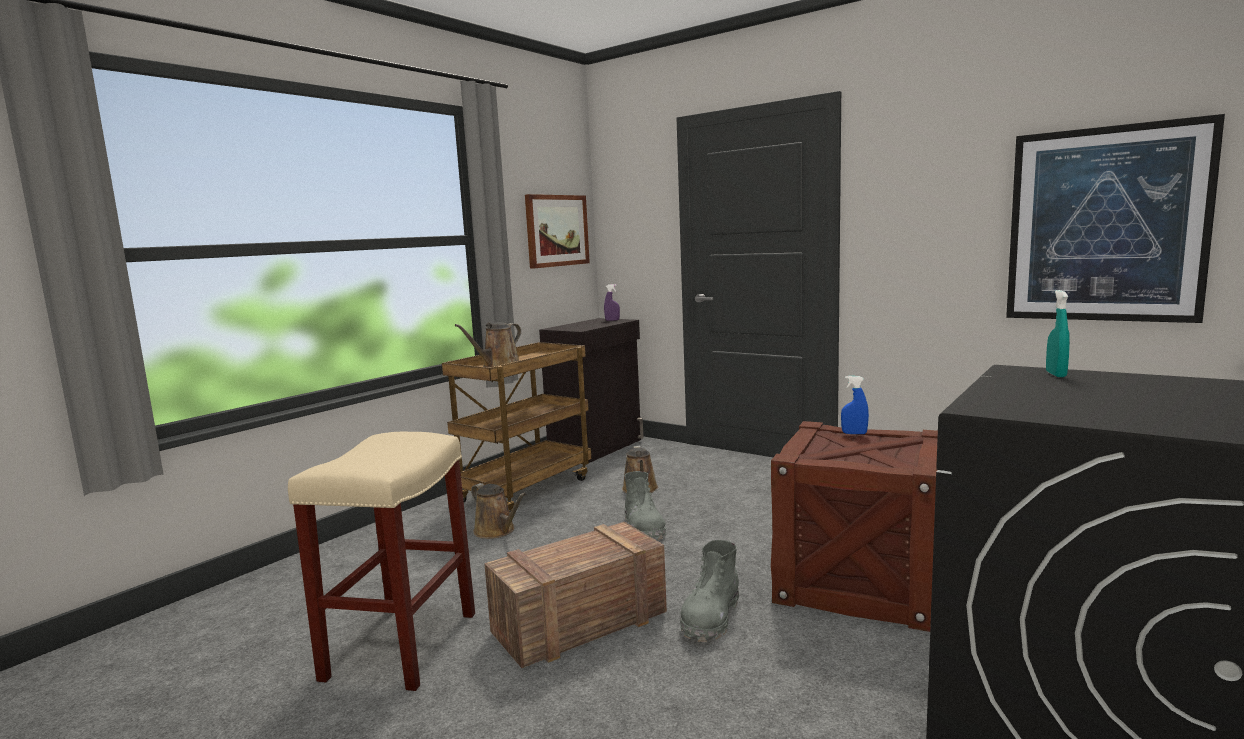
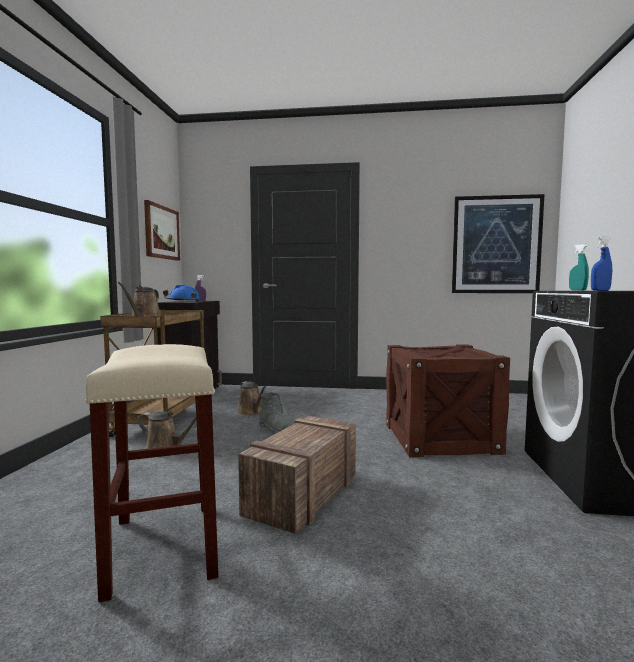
camera: 30 degrees left, 5 degrees down
grey boot [680,540,739,642] -> none
blue spray bottle [841,376,869,434] -> blue spray bottle moved to [591,236,612,291]
none -> blue hard hat [163,285,200,302]

